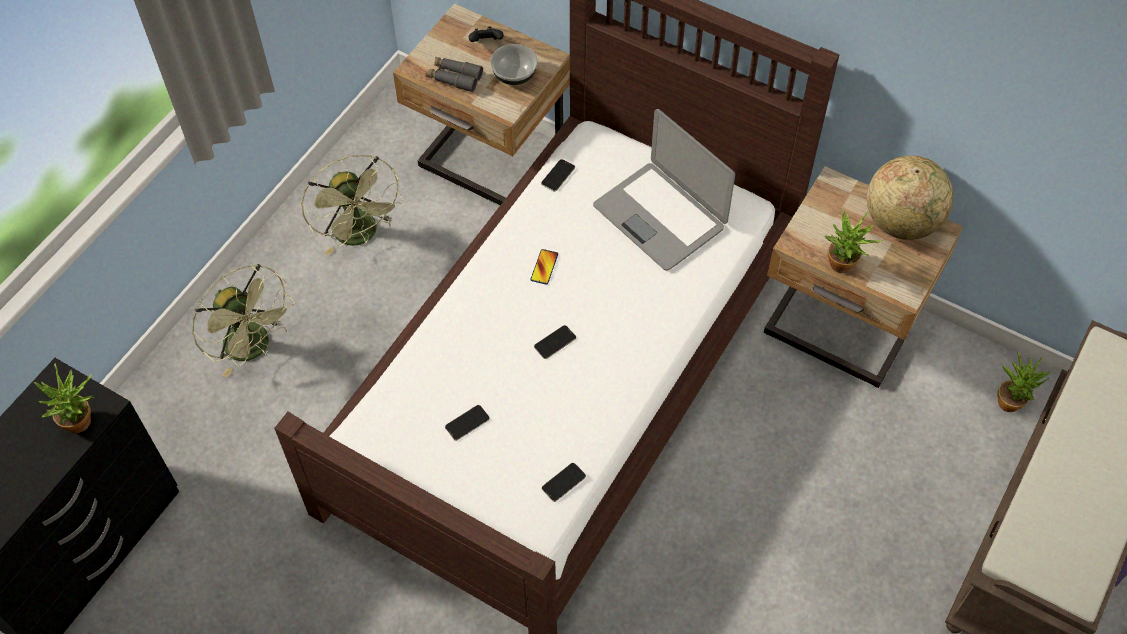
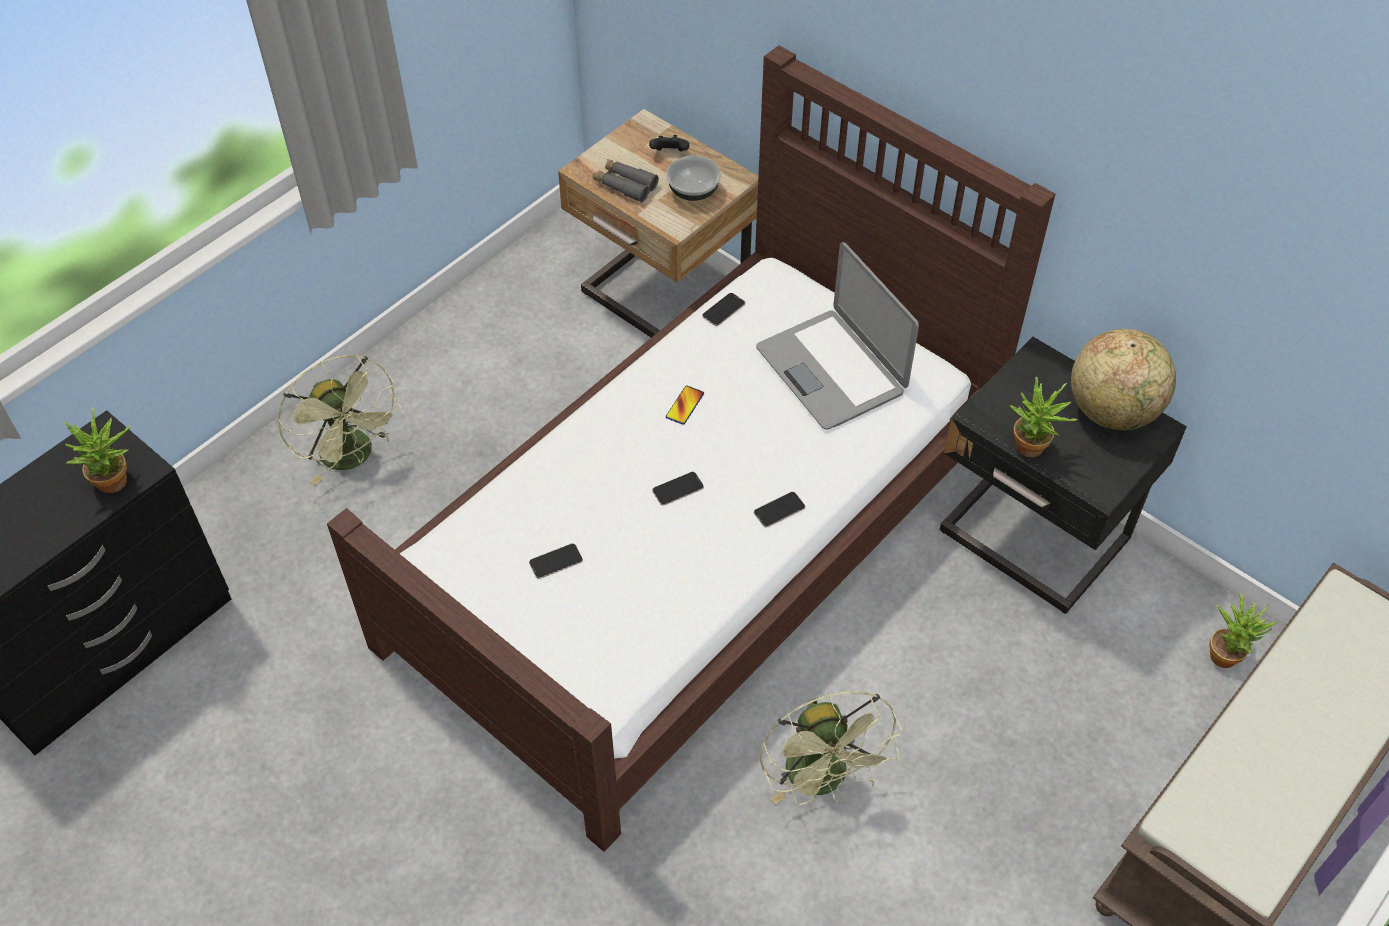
camera: 10 degrees right, 5 degrees down
green fan [301,155,403,256] -> green fan moved to [759,691,902,805]
phone [542,463,586,502] -> phone moved to [754,492,805,528]
beige nightstand [764,166,963,388] -> black nightstand [940,337,1187,614]

